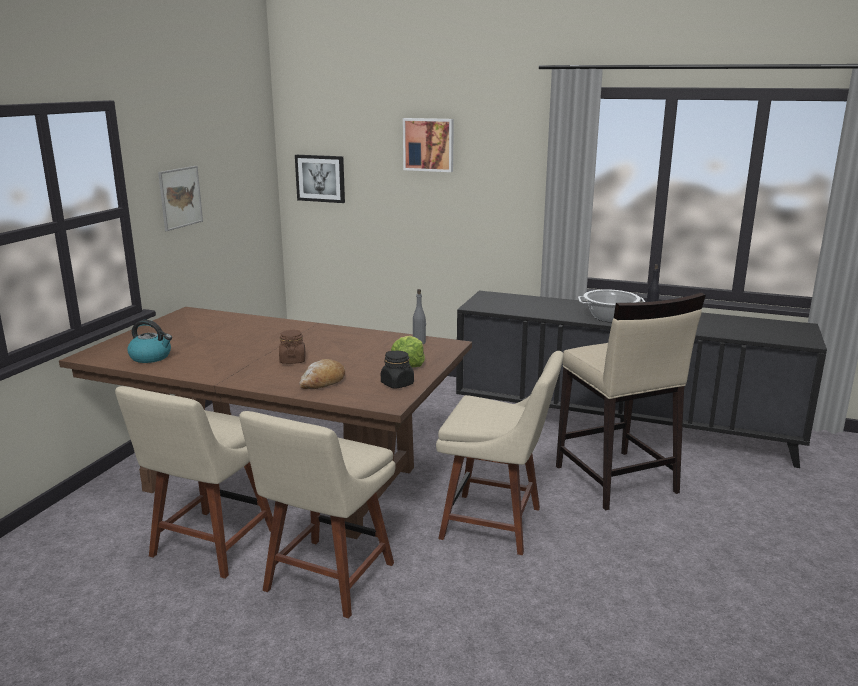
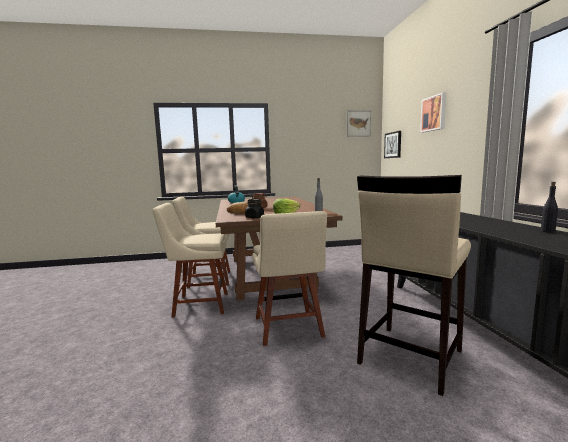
camera: 60 degrees right, 10 degrees down
picture [158,166,203,231] -> picture moved to [347,110,371,137]
cooking pot [578,289,645,323] -> none

